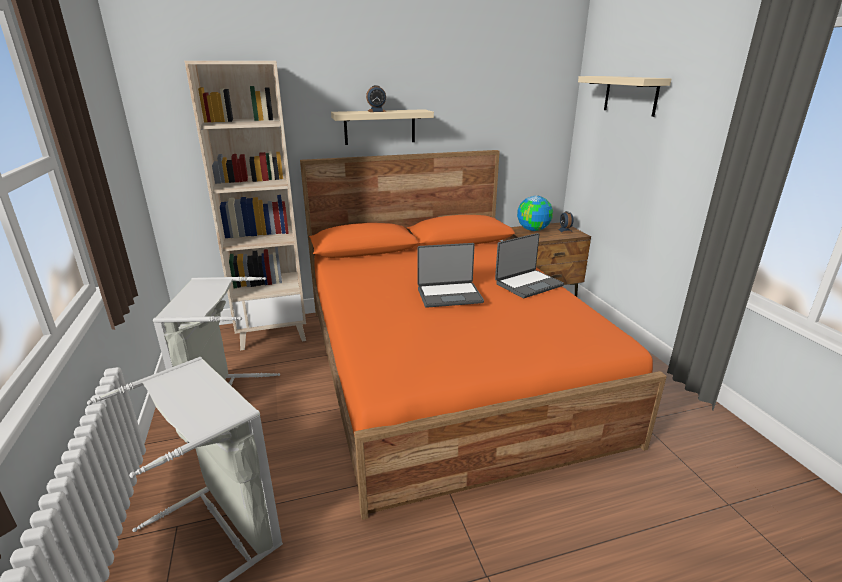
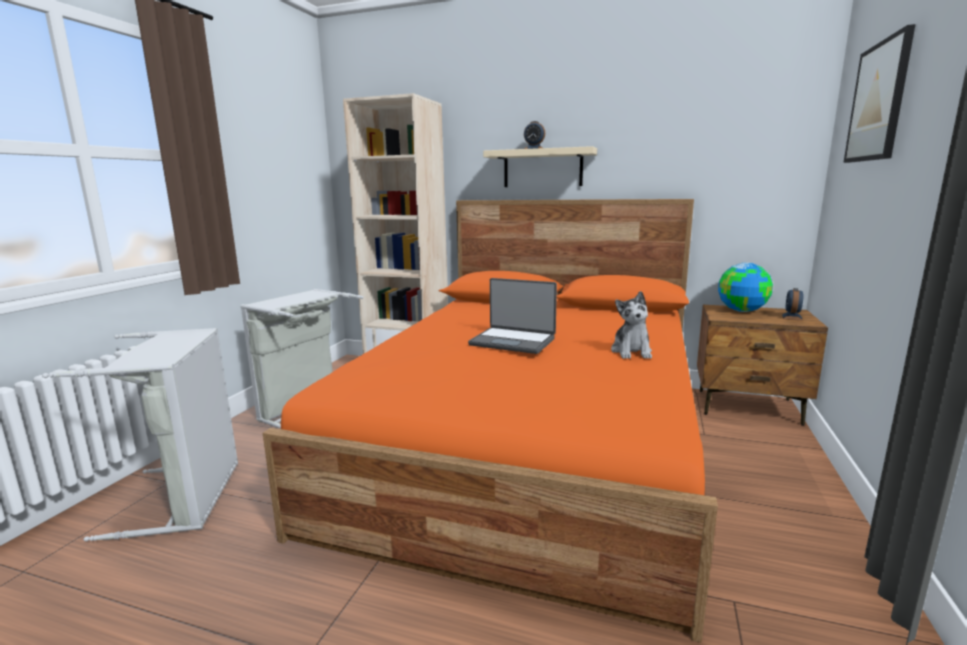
camera: 35 degrees right, 10 degrees down
laptop [495,233,564,298] -> plush toy [611,291,652,359]
beige shelf [578,76,671,117] -> picture [843,24,916,163]

